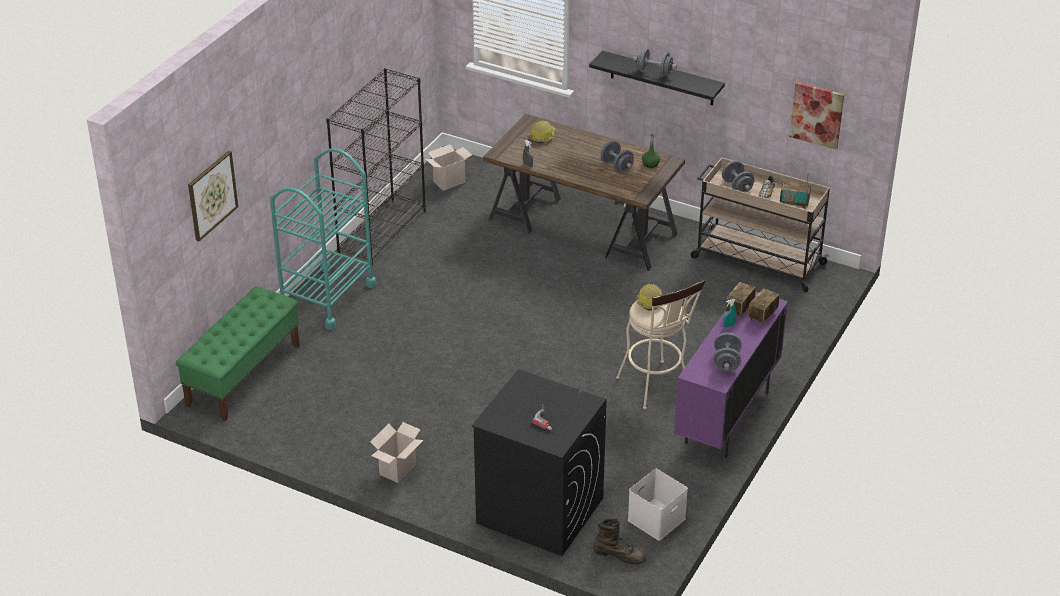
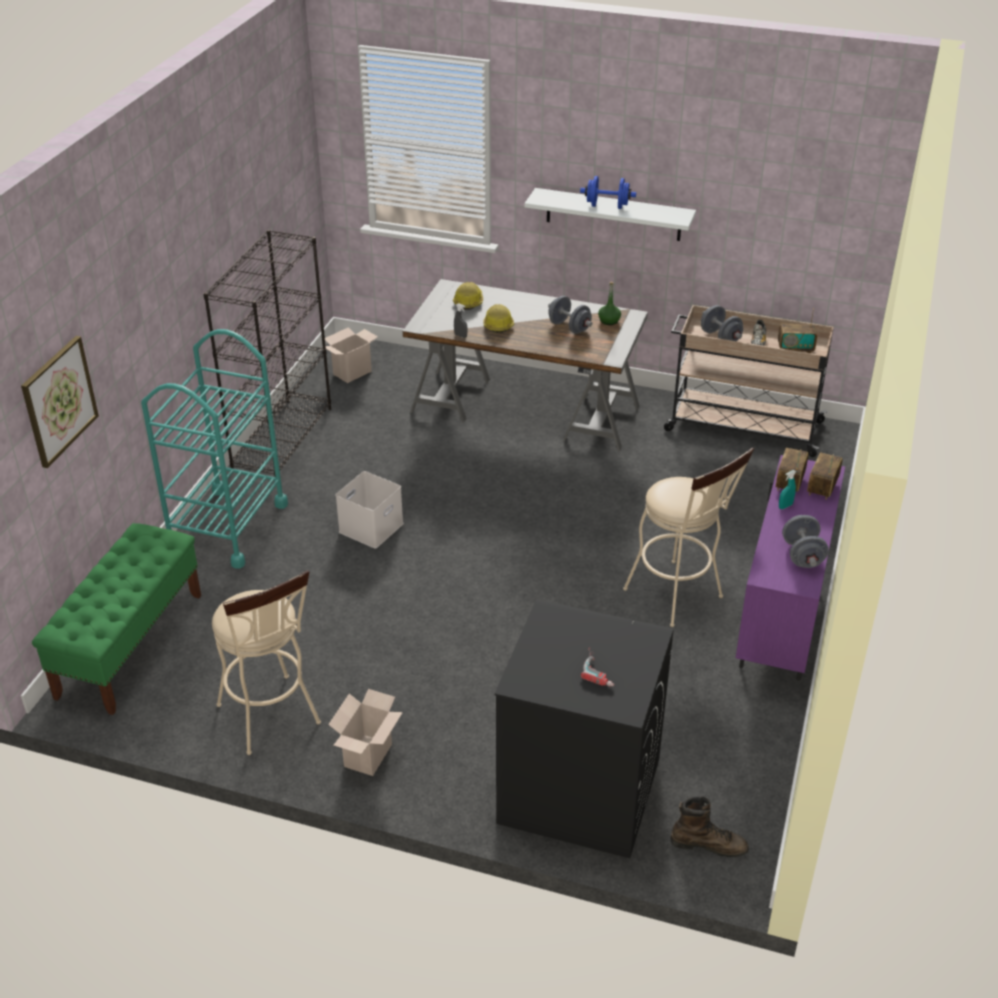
camera: 10 degrees left, 0 degrees up
brown desk [483,114,685,271] -> grey desk [403,279,648,452]
black shelf [589,51,725,105] -> white shelf [524,188,696,241]
white storage box [628,469,688,541] -> white storage box moved to [335,471,404,549]
grey dumbbell [633,49,677,77] -> blue dumbbell [580,176,636,209]
hard hat [636,284,662,311] -> hard hat moved to [483,304,514,333]
picture [790,82,844,150] -> none
none -> beige stool [212,570,321,755]

